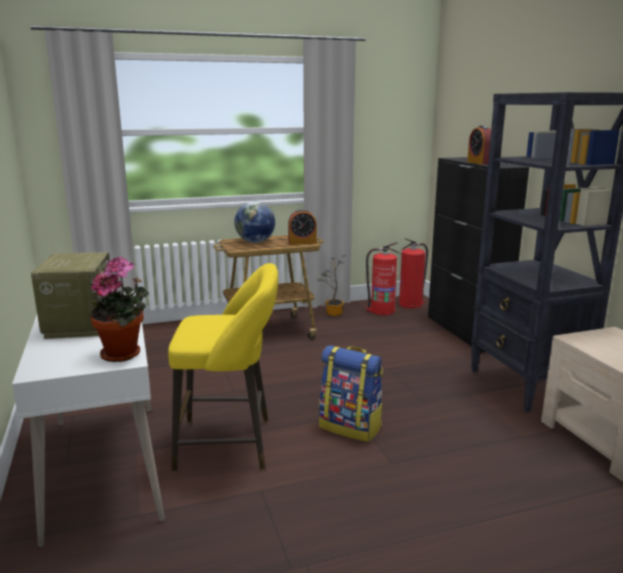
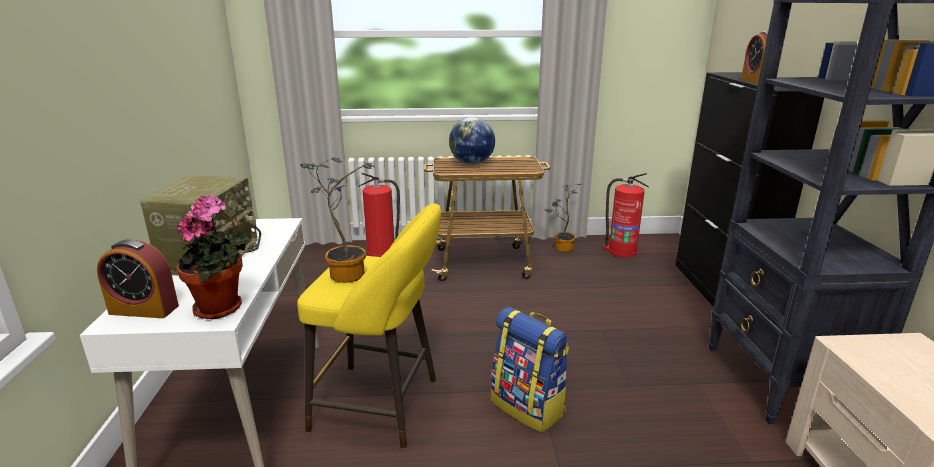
camera: 15 degrees right, 5 degrees up
alarm clock [288,209,317,245] -> alarm clock moved to [97,239,179,318]
fire extinguisher [399,238,428,308] -> fire extinguisher moved to [358,173,400,257]
none -> potted plant [300,157,375,283]

